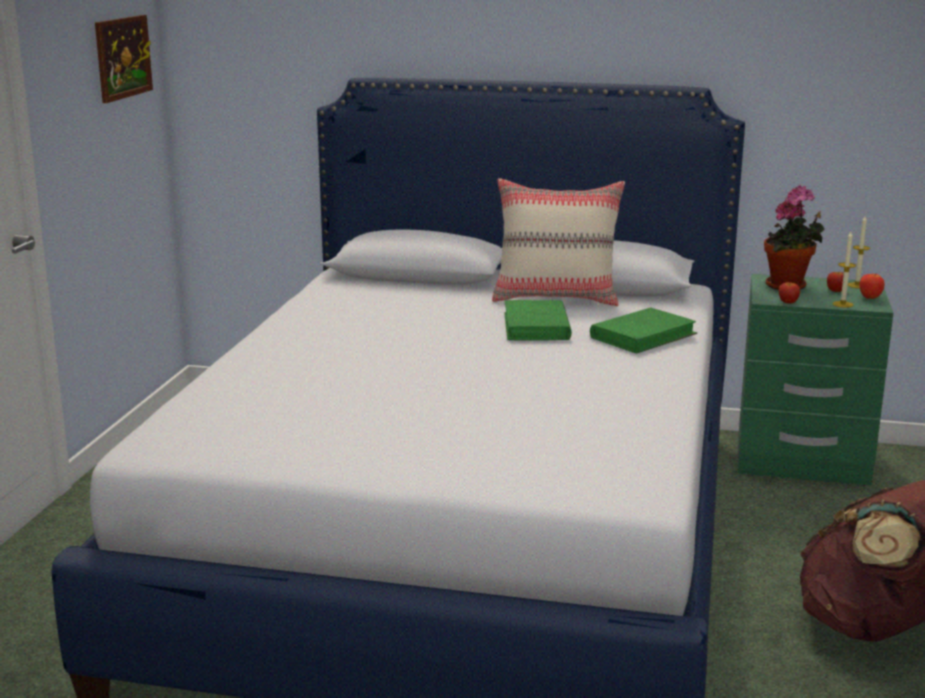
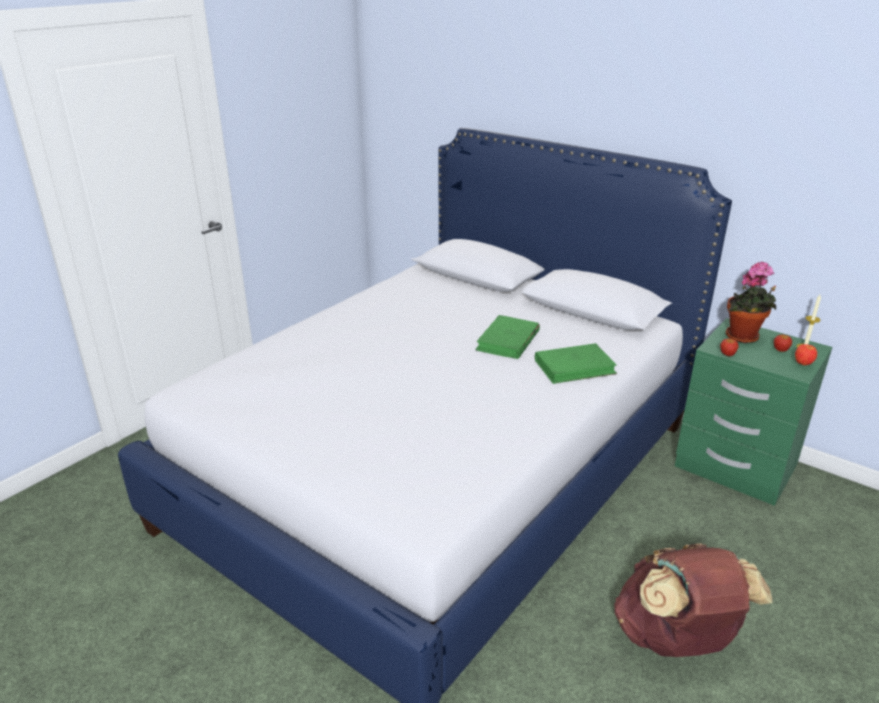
camera: 25 degrees right, 10 degrees up
picture [95,15,153,103] -> none
beige pillow [492,178,625,306] -> none
candle [832,232,856,308] -> none

